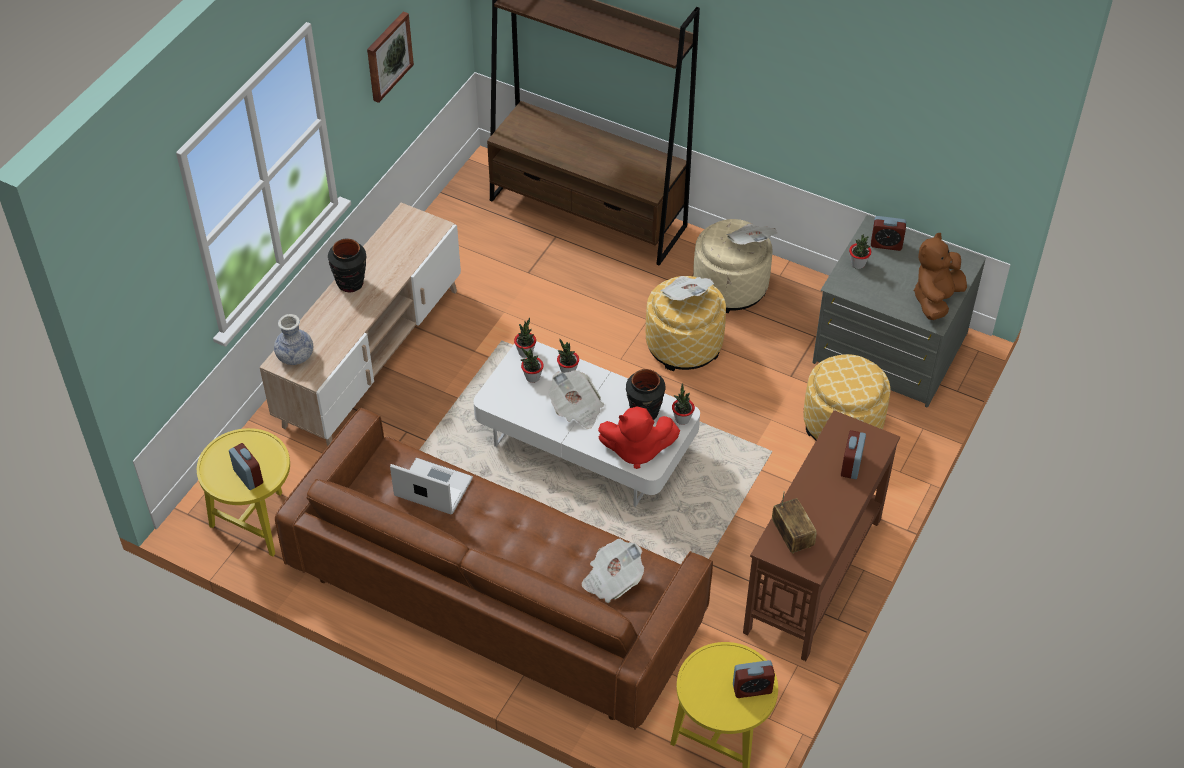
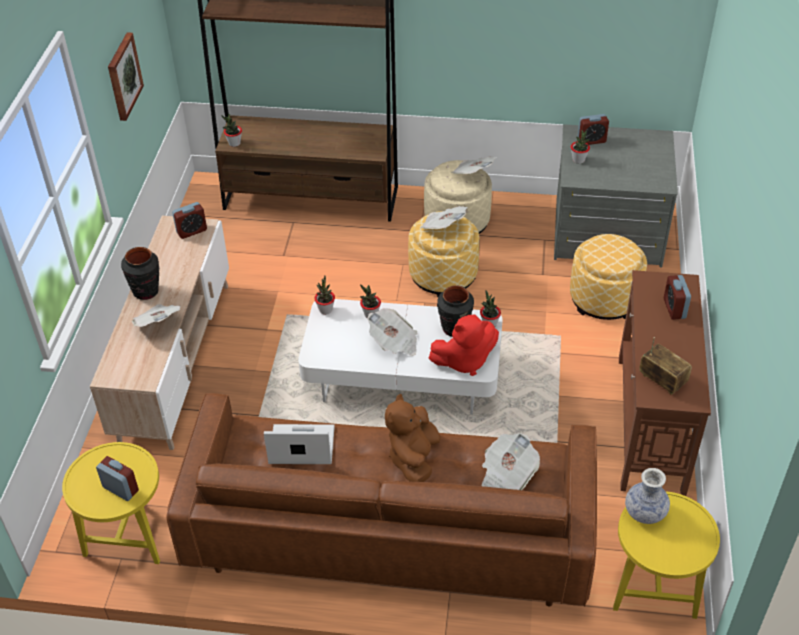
camera: 20 degrees left, 5 degrees down
vase [274,314,313,365] -> vase moved to [625,468,670,524]
potted plant [521,347,544,383] -> potted plant moved to [222,114,242,147]
alarm clock [733,660,775,698] -> alarm clock moved to [172,202,207,239]
brown plush toy [914,233,967,320] -> brown plush toy moved to [385,394,441,482]
none -> newspaper [132,304,181,327]

